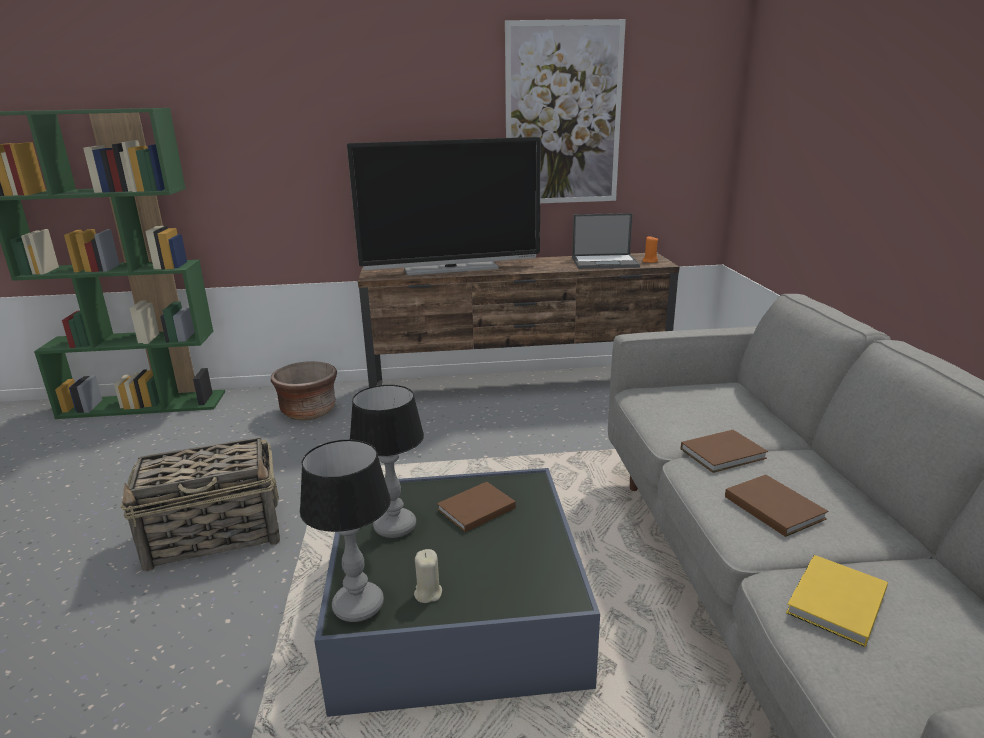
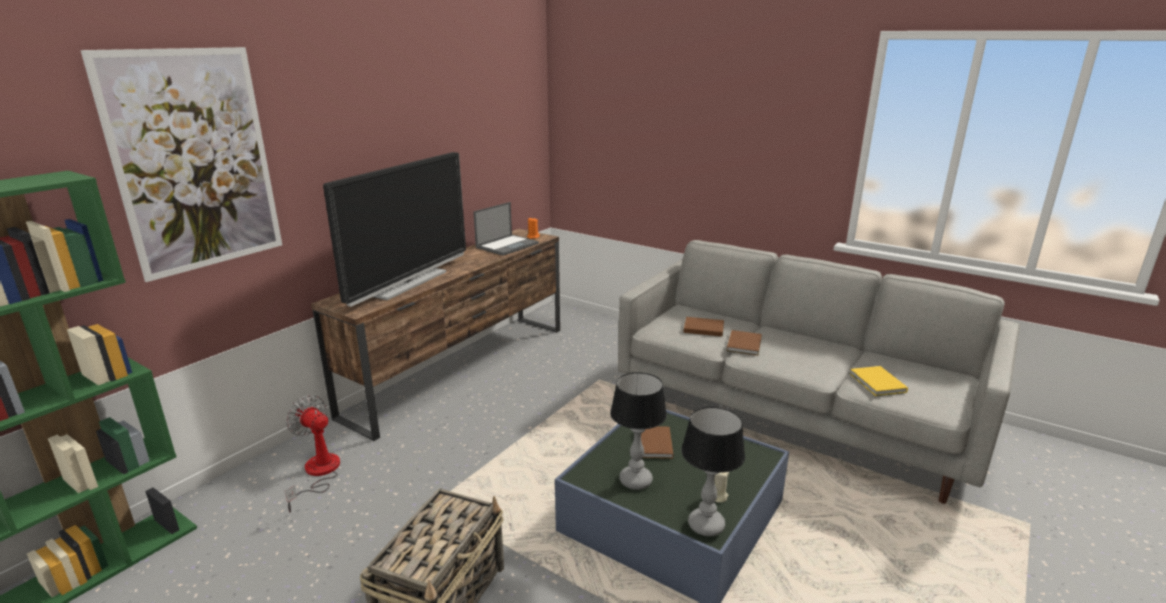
camera: 50 degrees left, 0 degrees up
brown planter [271,361,337,420] -> fan [285,395,340,512]
picture [505,19,626,203] -> picture moved to [81,47,282,282]
brown book [725,475,828,537] -> brown book moved to [684,317,724,337]

